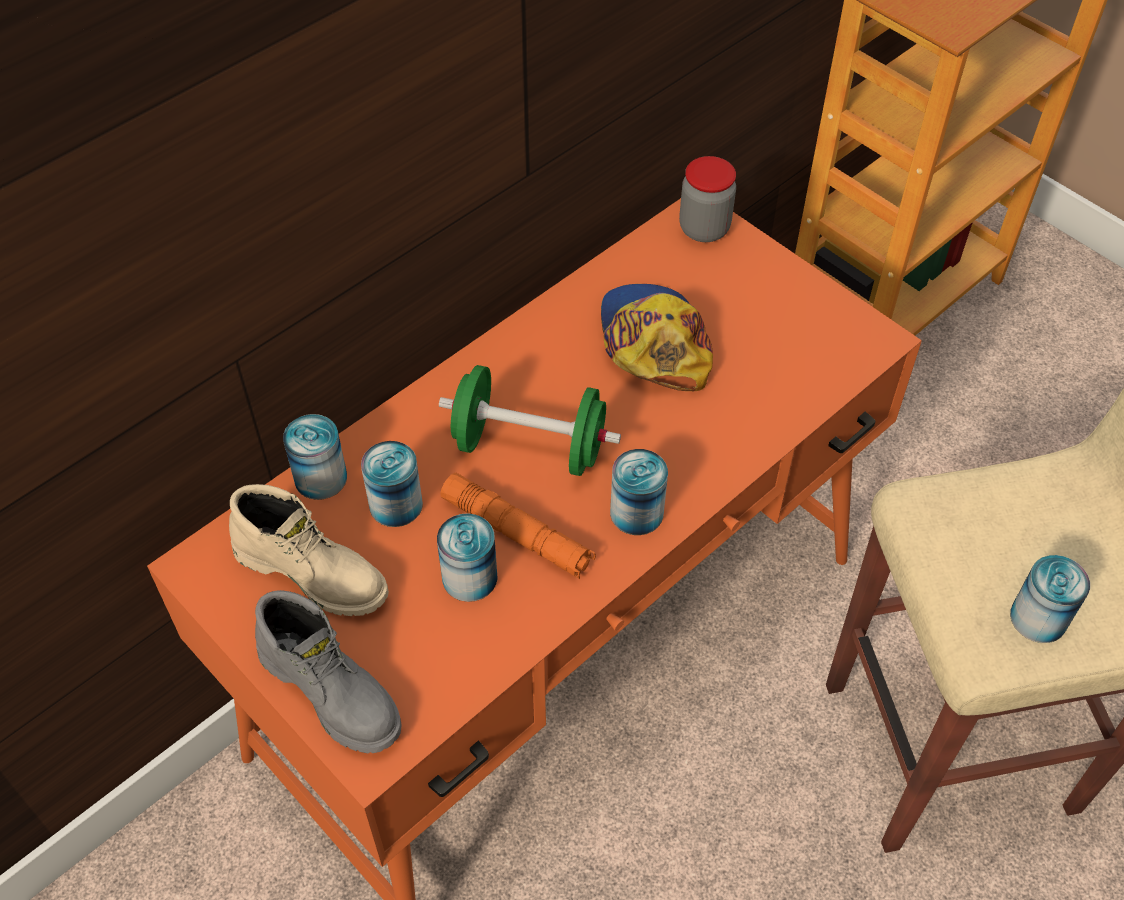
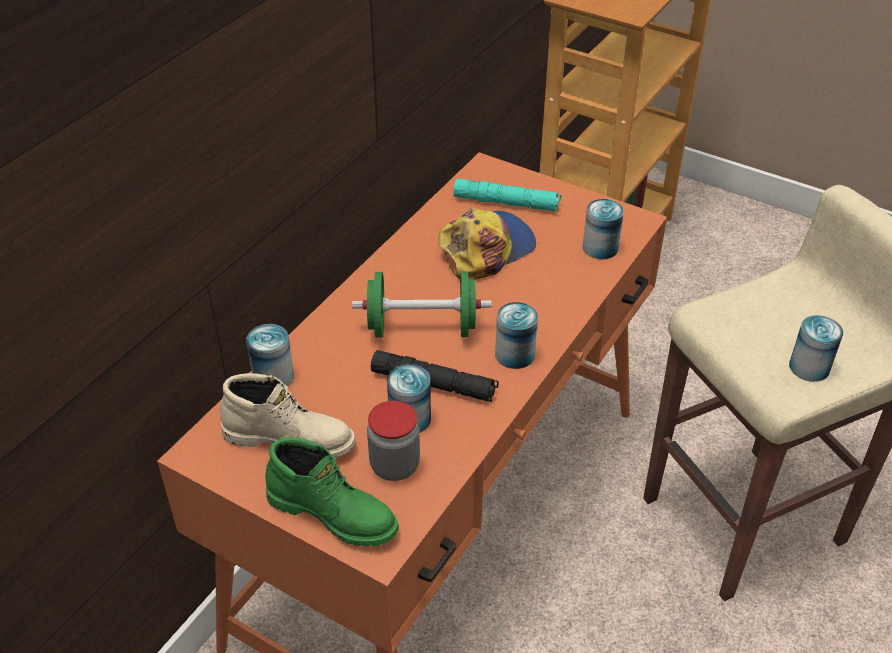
camera: 15 degrees left, 10 degrees down
grey boot [255,590,402,753] -> green boot [266,438,399,546]
can [361,441,423,527] -> can moved to [583,199,624,259]
orange flashlight [441,472,596,579] -> black flashlight [371,350,498,402]
cap [601,284,713,391] -> cap turned 75 degrees clockwise [438,208,536,280]
jar [679,156,736,242] -> jar moved to [367,401,420,481]
none -> turquoise flashlight [454,179,561,211]

